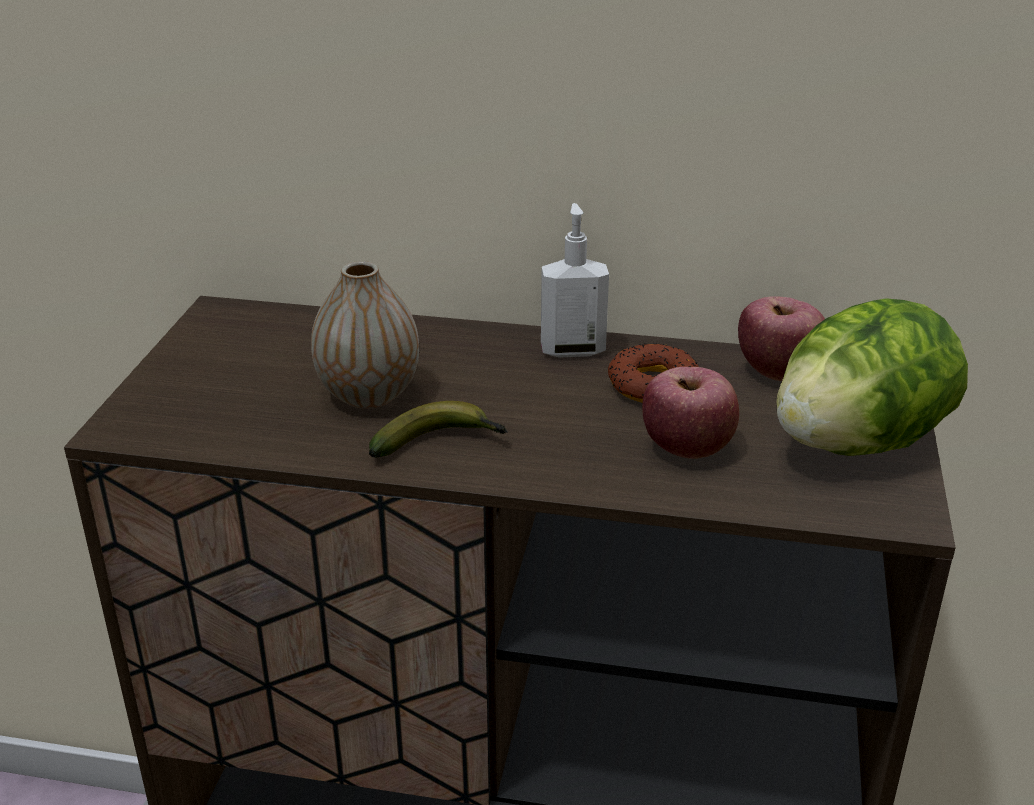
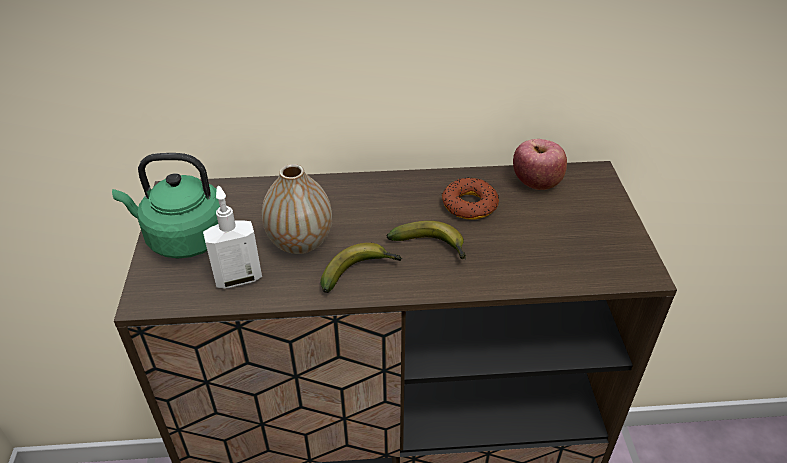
camera: 15 degrees left, 10 degrees up
soap dispenser [541,203,609,358] -> soap dispenser moved to [203,186,262,289]
apple [642,367,739,459] -> none
lettuce [776,298,968,456] -> none
none -> green kettle [112,153,220,259]
none -> banana [386,221,466,260]

